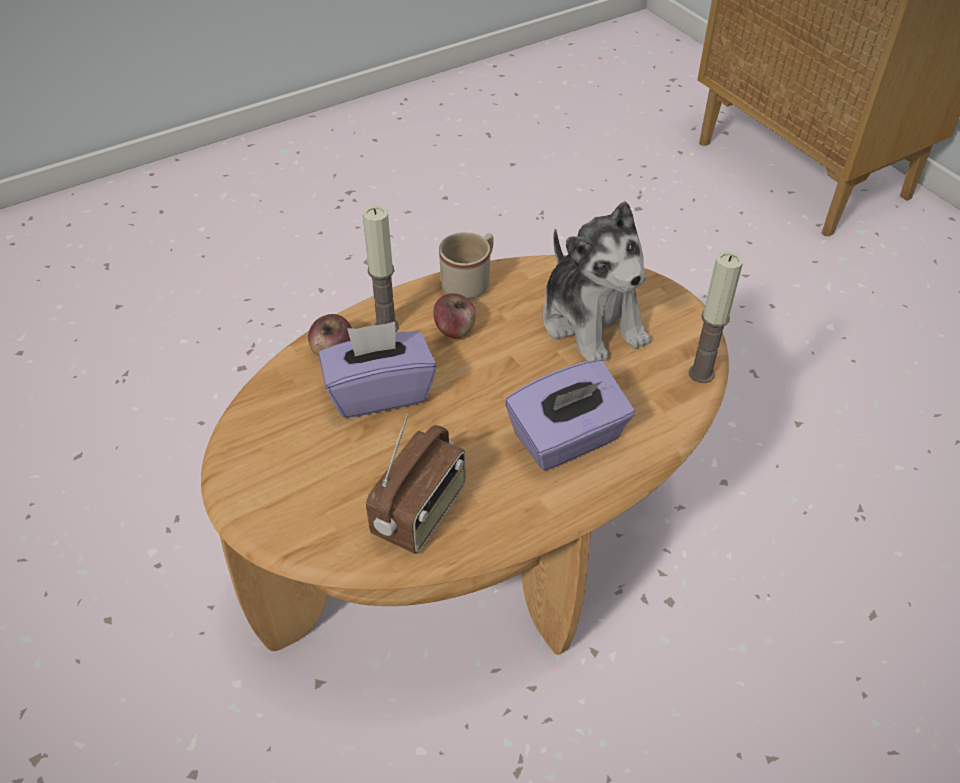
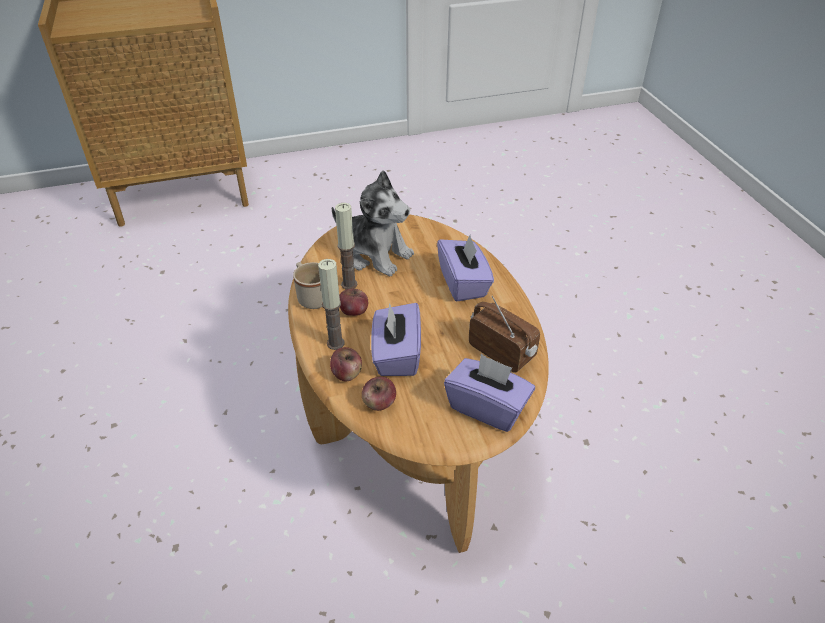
camera: 75 degrees left, 5 degrees down
plush toy [542,201,651,361] -> plush toy turned 45 degrees clockwise [332,170,414,276]
candle [689,251,743,383] -> candle moved to [335,203,357,289]
none -> apple [362,377,396,411]
none -> purple tissue box [444,354,535,432]

